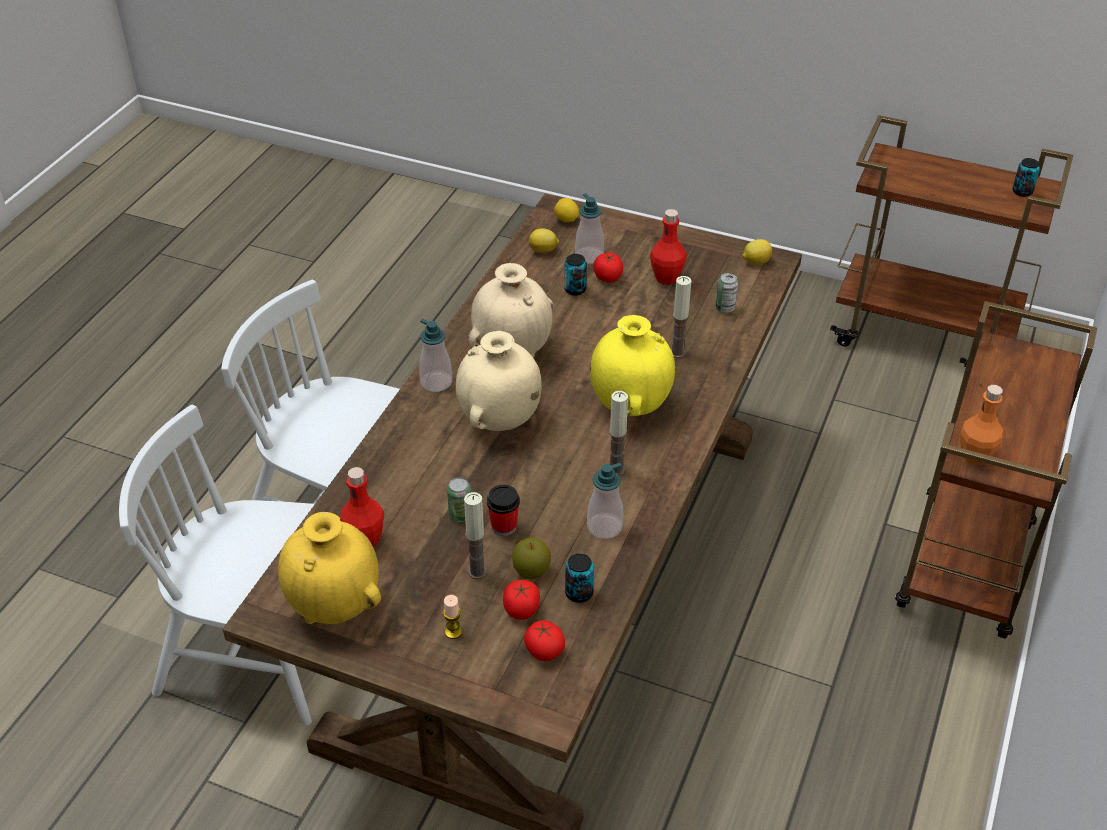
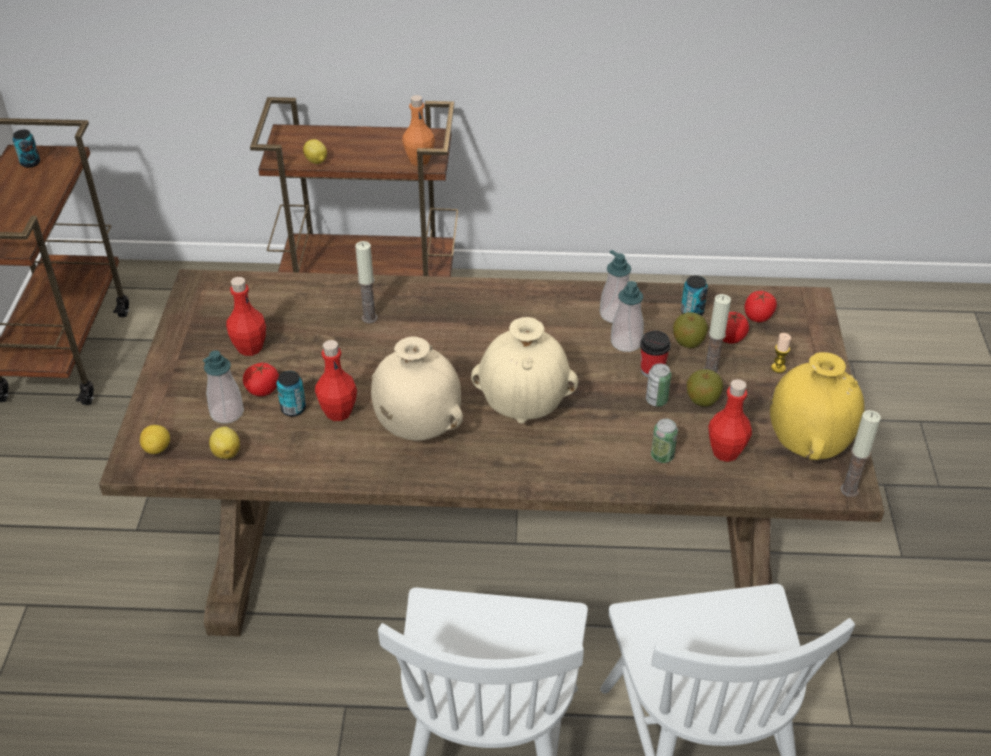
camera: 110 degrees left, 0 degrees up
soap dispenser [419,319,452,392] -> soap dispenser moved to [611,281,644,352]
yellow vase [590,315,675,416] -> none
candle [609,391,628,475] -> candle moved to [840,410,881,497]
can [715,273,738,313] -> can moved to [651,419,678,463]
lemon [742,239,772,265] -> lemon moved to [303,139,327,164]
none -> red bottle [315,340,357,421]
none -> apple [687,369,723,407]

